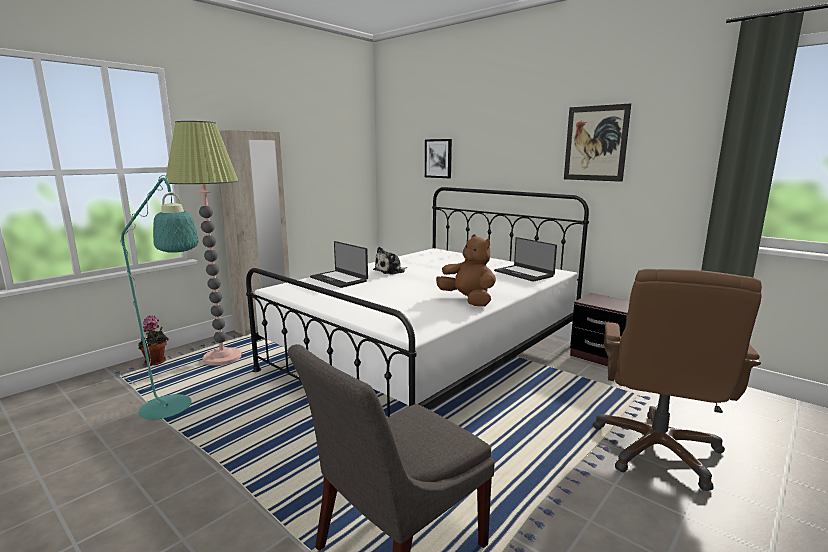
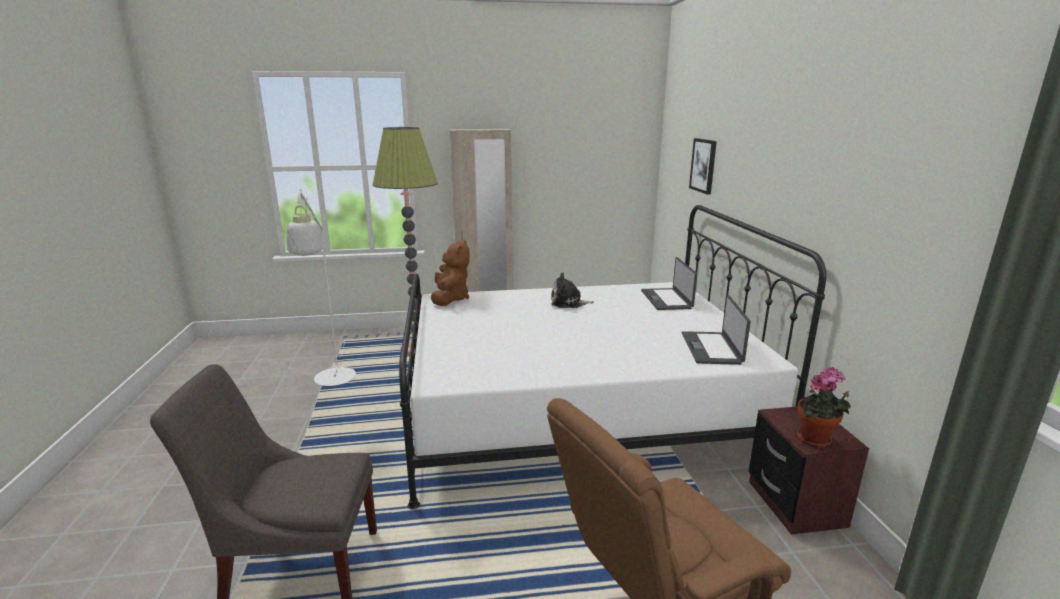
camera: 40 degrees right, 5 degrees up
turquoise floor lamp [114,175,199,420] -> white floor lamp [287,189,356,386]
potted plant [138,315,168,366] -> potted plant moved to [797,367,851,448]
laptop [310,241,368,288] -> laptop moved to [641,257,697,310]
brown plush toy [436,234,496,306] -> brown plush toy moved to [431,240,470,306]
picture [564,103,631,182] -> none

